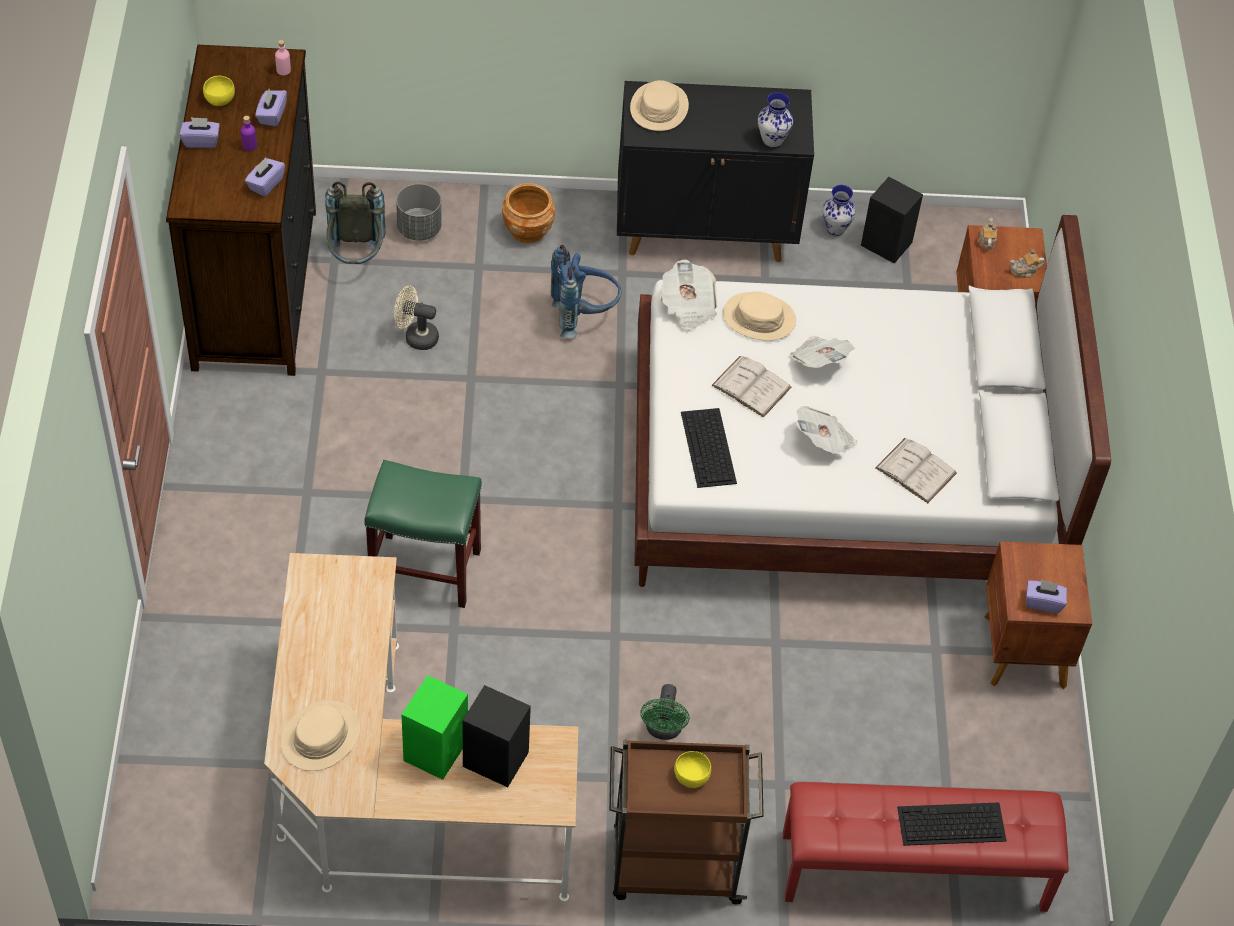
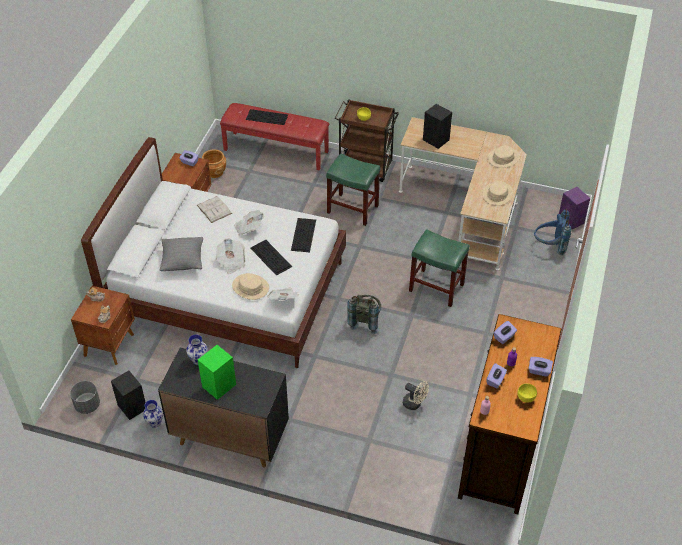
camera: 160 degrees left, 5 degrees down
grey backpack [325,181,386,264] -> grey backpack moved to [347,295,381,334]
grey planter [396,184,442,241] -> grey planter moved to [70,381,100,414]
green speaker [401,675,468,780] -> green speaker moved to [198,345,236,400]
brown planter [502,183,555,243] -> brown planter moved to [202,149,226,178]
blue backpack [551,245,621,338] -> blue backpack moved to [534,209,572,255]
beige hat [630,80,689,131] -> beige hat moved to [482,181,513,206]
green fan [640,684,689,740] -> green stool [326,153,380,226]
white book [711,356,792,418] -> keyboard [251,240,292,276]
none -> grey pillow [160,237,203,271]
none -> purple speaker [559,187,590,230]

